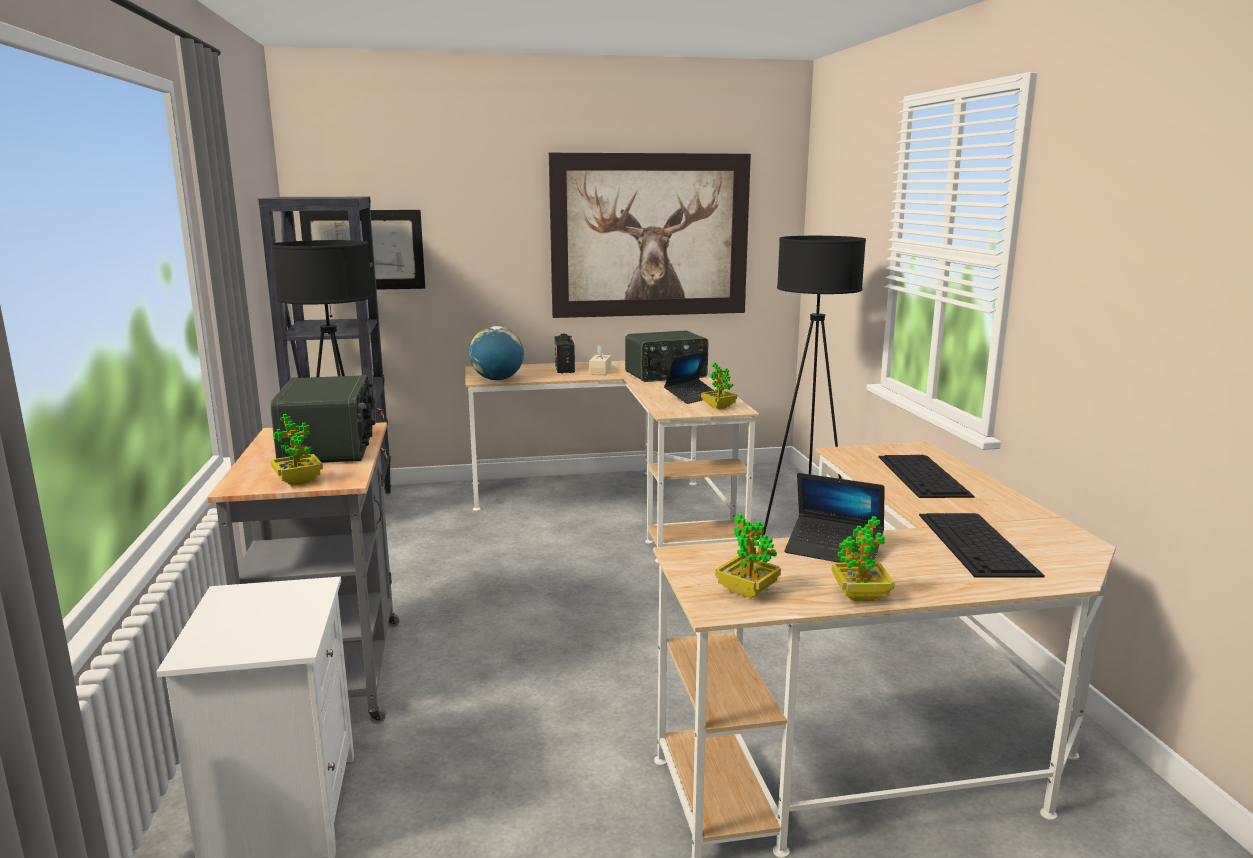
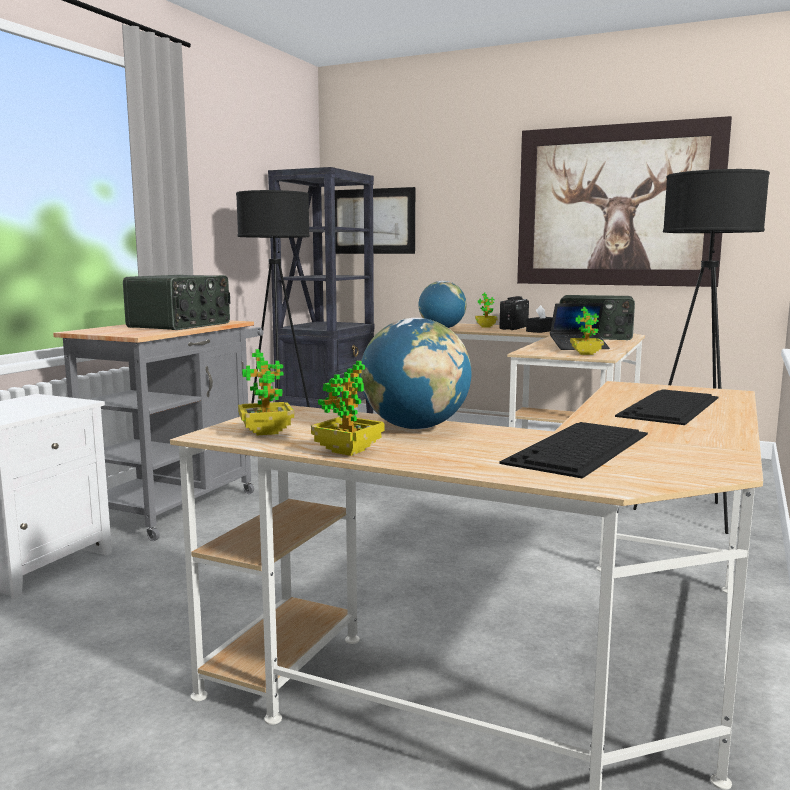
camera: 35 degrees right, 5 degrees down
potted plant [271,414,323,486] -> potted plant moved to [475,292,498,328]
beige tissue box [589,345,611,375] -> black tissue box [526,305,553,333]
laptop [785,473,885,562] -> globe [360,318,471,429]

